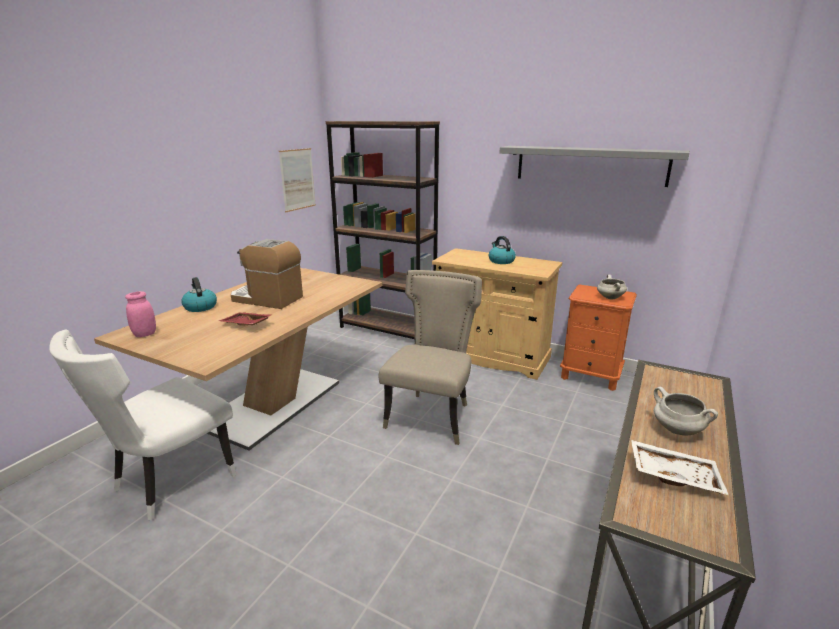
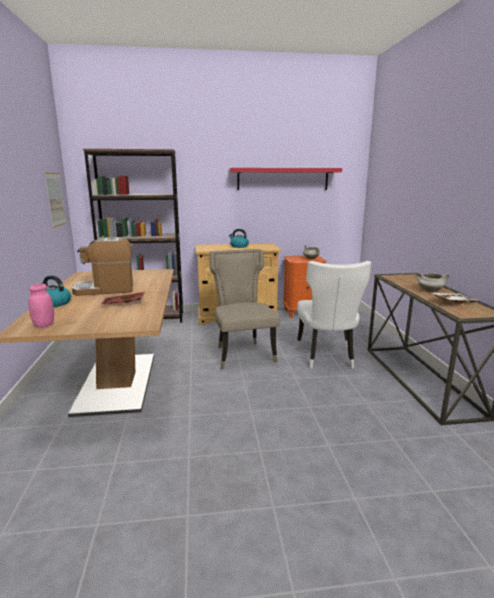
camera: 35 degrees left, 5 degrees down
white chair [49,330,236,521] -> white chair moved to [296,261,371,369]
grey shelf [499,146,690,187] -> red shelf [229,168,342,190]

